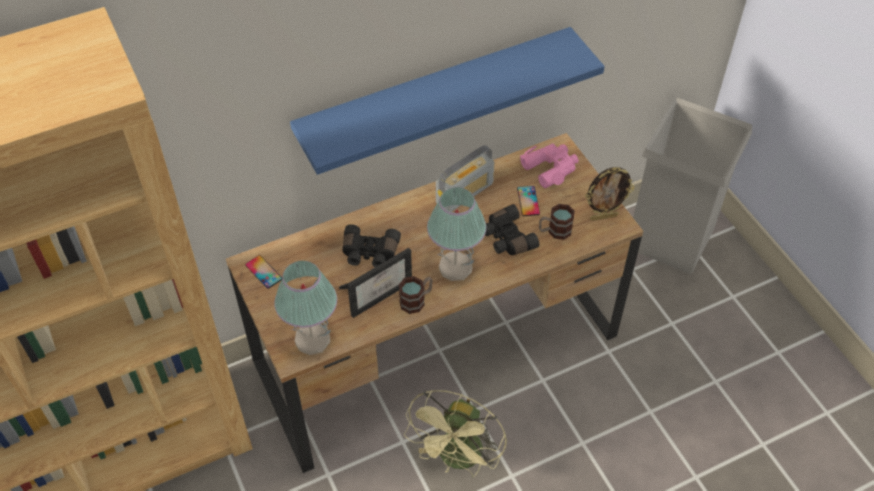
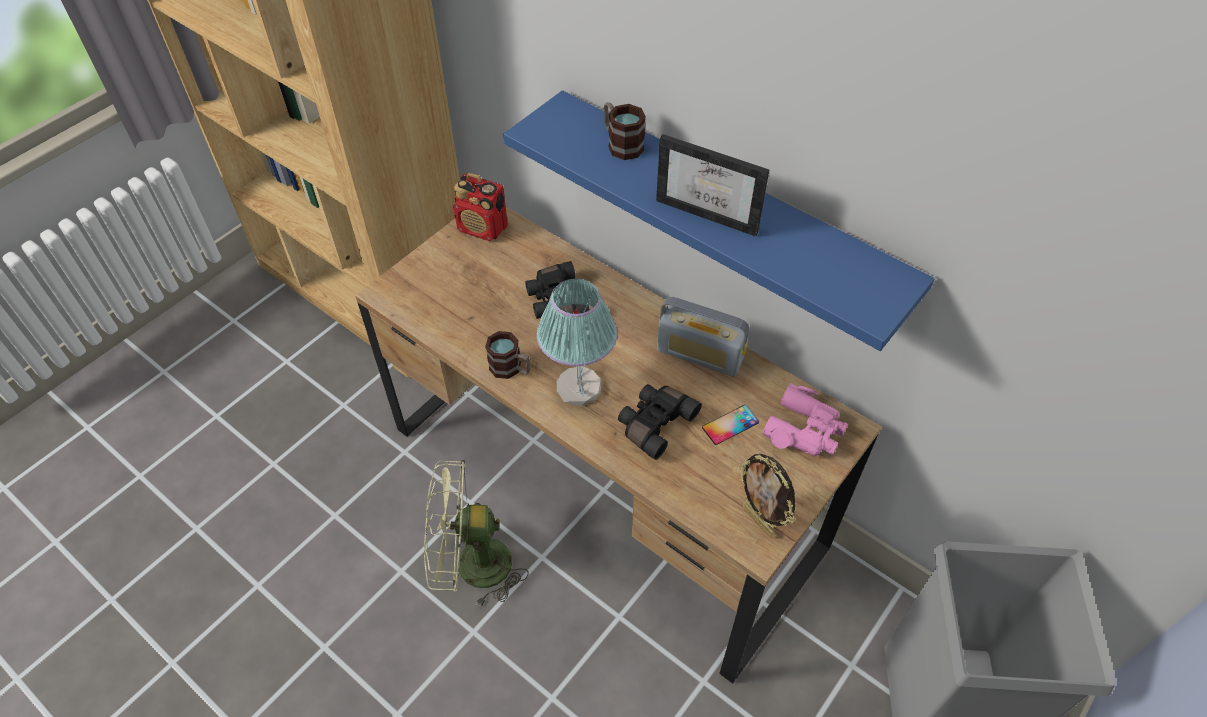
camera: 65 degrees right, 0 degrees up
phone [245,255,282,289] -> radio [453,173,508,241]
table lamp [274,261,337,355] -> none
picture frame [339,248,412,318] -> picture frame moved to [656,134,769,237]
mug [539,204,575,240] -> mug moved to [604,102,646,160]

